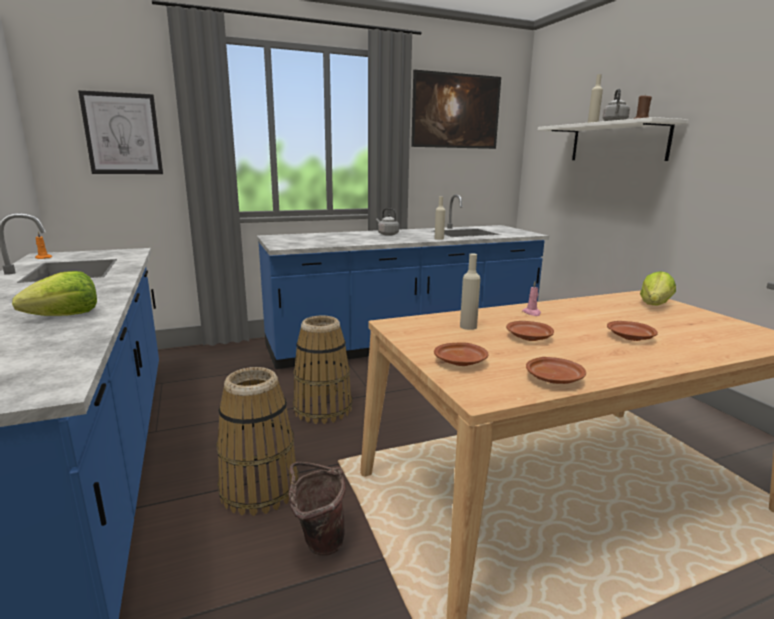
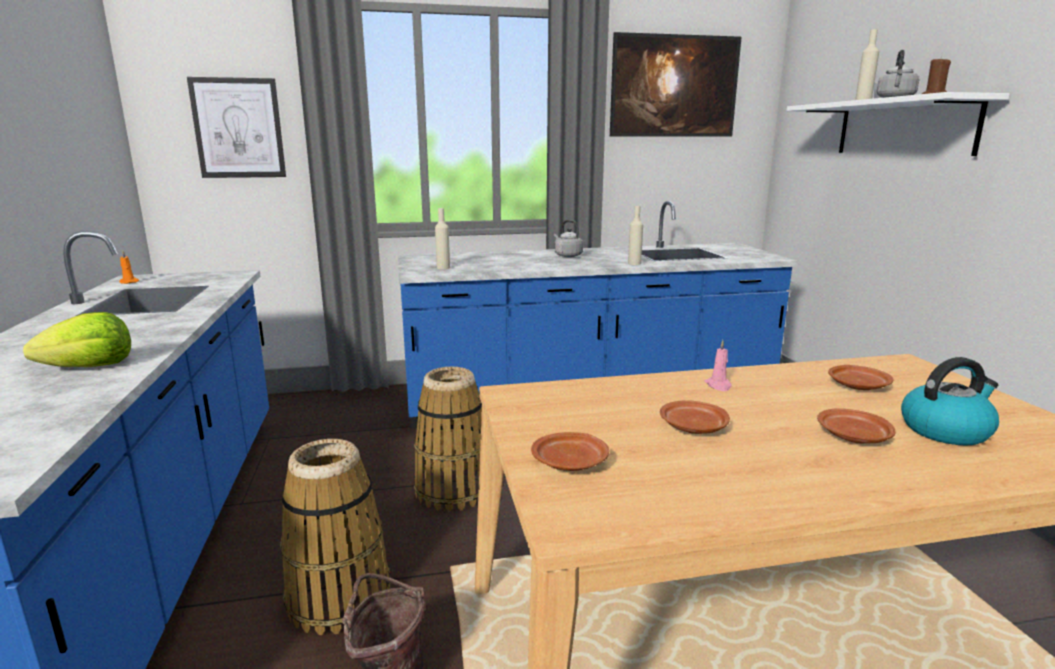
camera: 10 degrees right, 0 degrees up
beige bottle [460,254,481,330] -> beige bottle moved to [435,208,450,269]
brown plate [526,357,586,384] -> brown plate moved to [828,365,893,390]
lettuce [640,271,676,305] -> none
none -> kettle [901,357,999,446]

